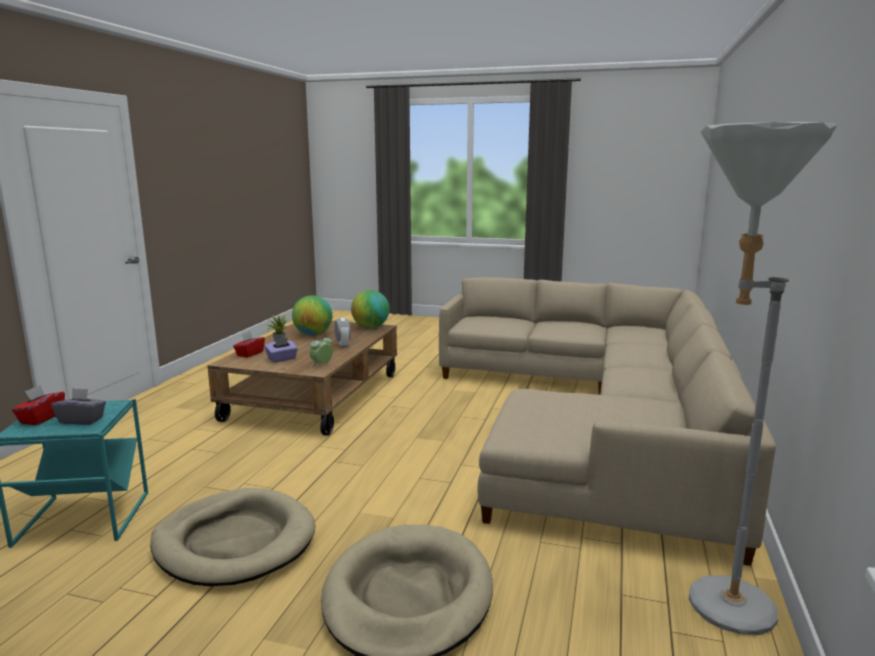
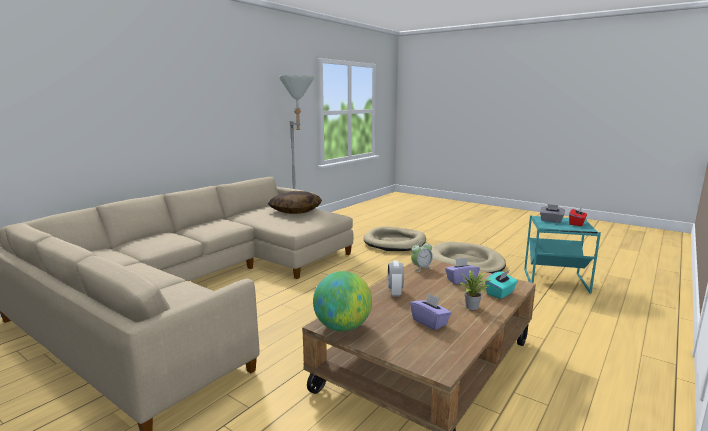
camera: 160 degrees left, 0 degrees up
red tissue box [233,331,265,358] -> turquoise tissue box [485,270,518,299]
globe [292,295,332,335] -> purple tissue box [410,293,451,330]
none -> pillow [268,191,322,214]

